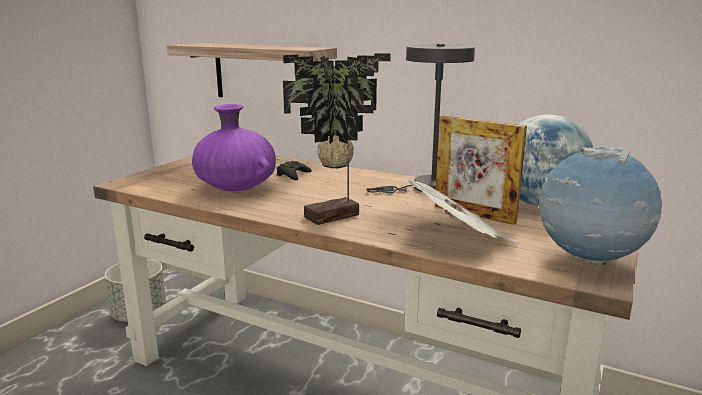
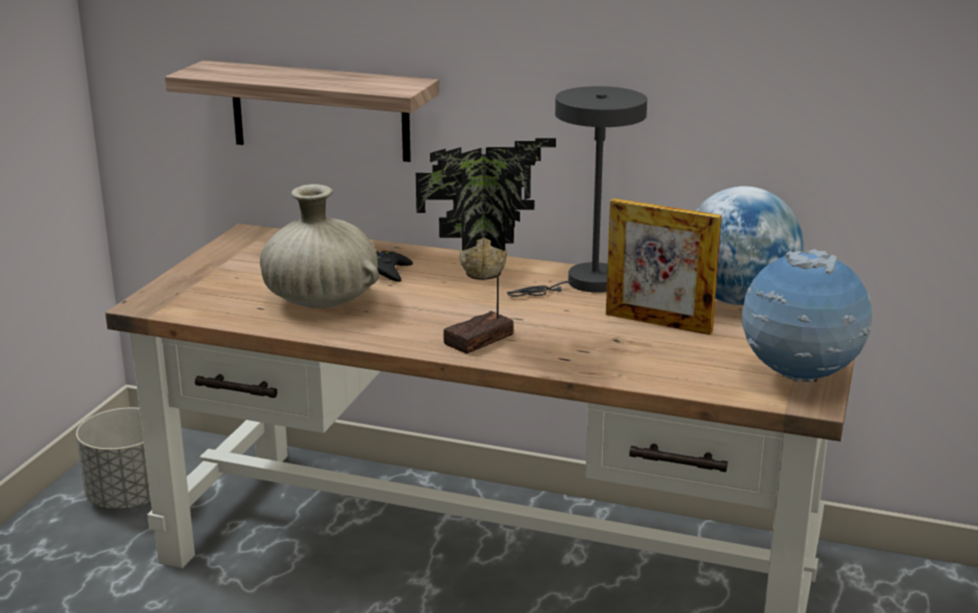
camera: 10 degrees left, 5 degrees up
purple vase [192,104,276,191] -> beige vase [260,184,379,308]
newspaper [402,179,518,242] -> none

